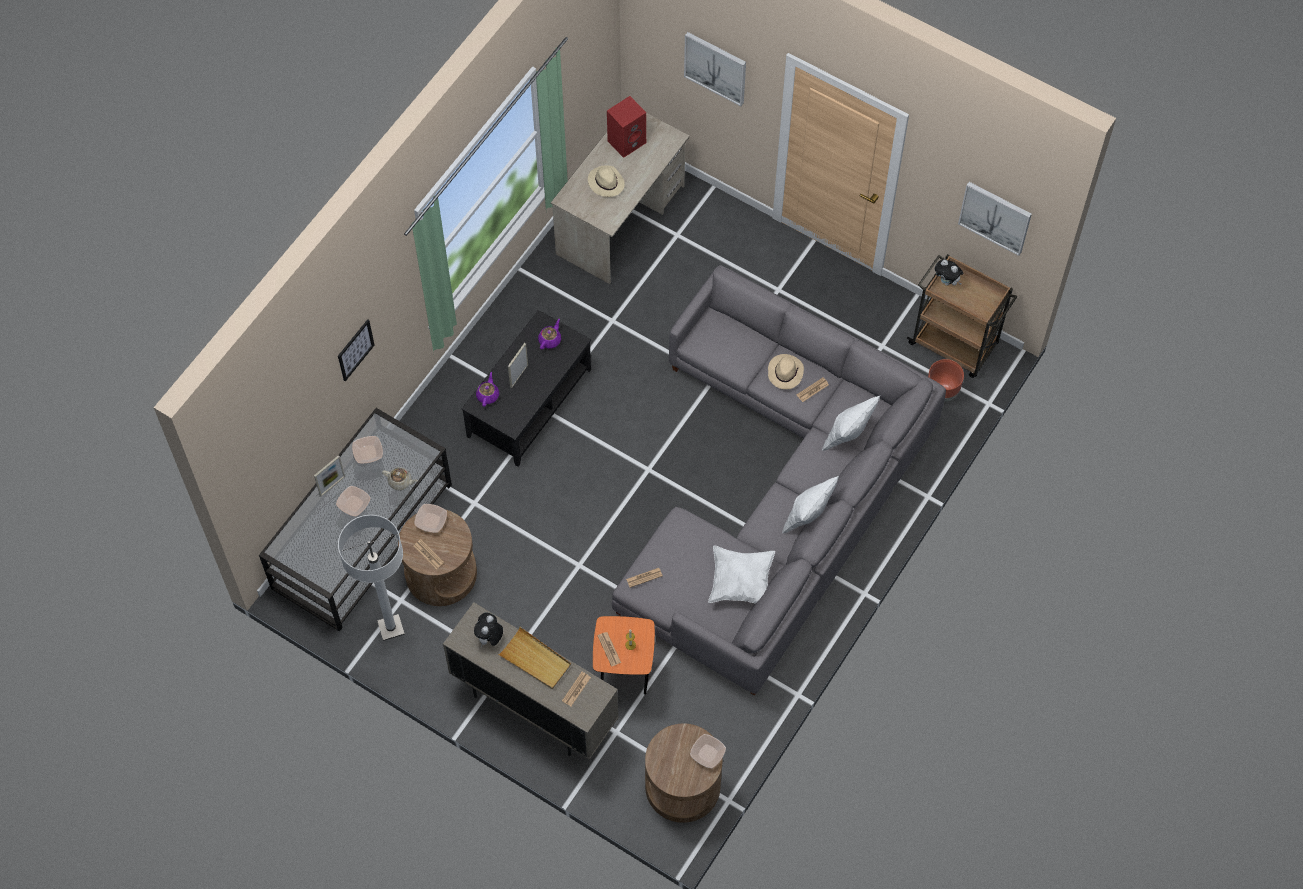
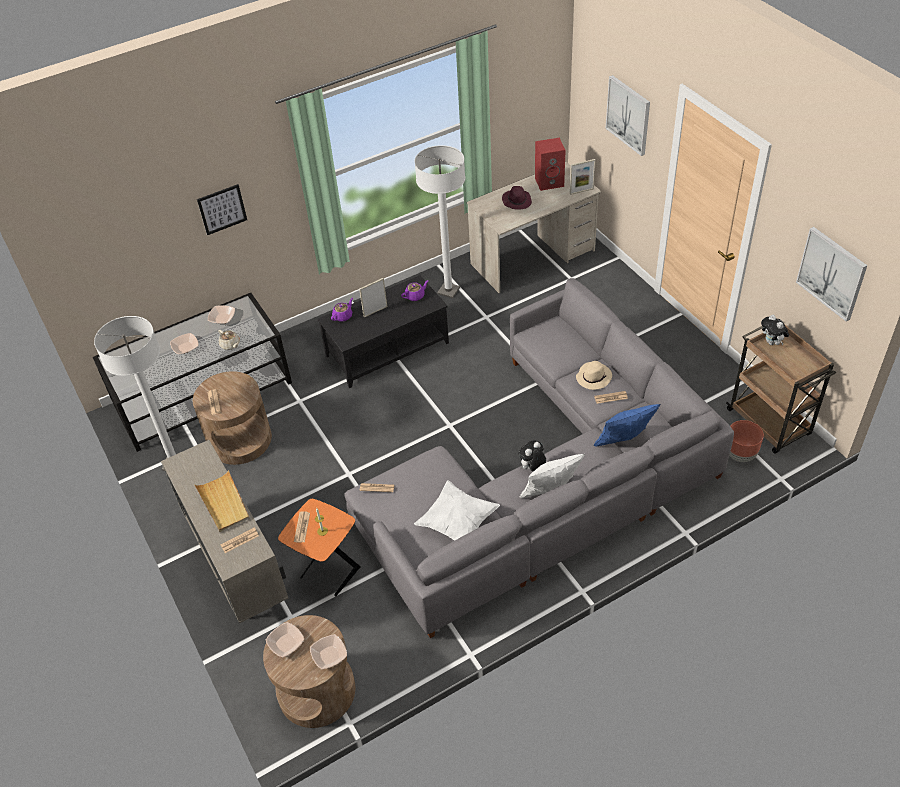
camera: 30 degrees right, 15 degrees down
picture frame [314,455,345,496] -> picture frame moved to [570,159,596,195]
bowl [415,504,447,533] -> bowl moved to [266,622,304,657]
plush toy [474,612,503,648] -> plush toy moved to [519,440,546,472]
beige hat [588,166,625,197] -> purple hat [502,186,532,210]
white pillow [822,396,880,451] -> blue pillow [594,404,660,447]
none -> white floor lamp [414,145,465,298]

